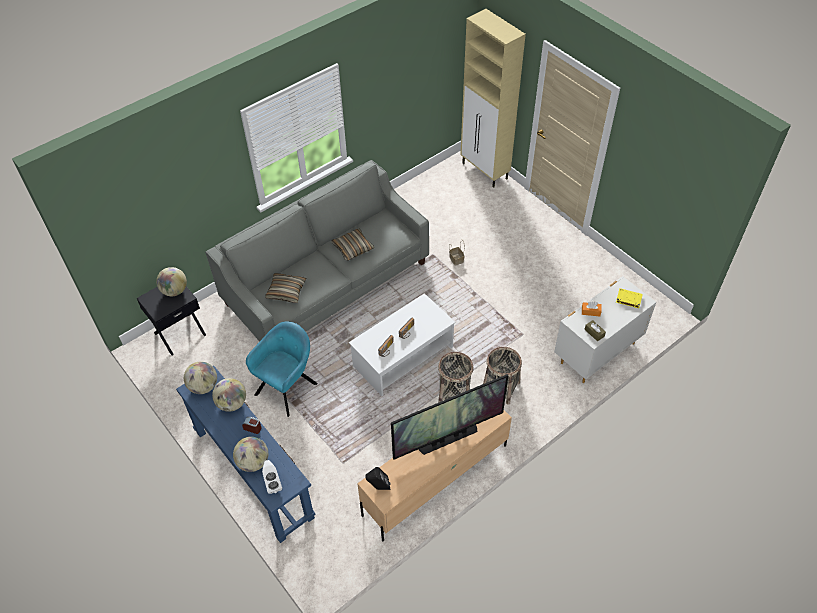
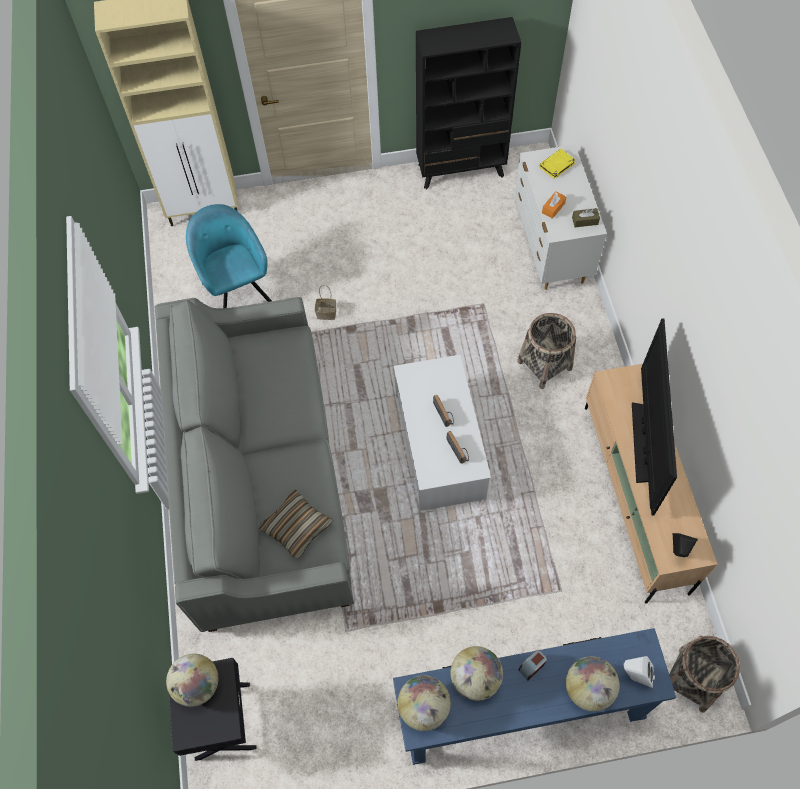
camera: 60 degrees left, 10 degrees up
turquoise armchair [246,321,318,417] -> turquoise armchair moved to [186,204,272,308]
pillow [331,228,374,261] -> none
basket [438,352,474,403] -> basket moved to [669,636,740,713]
none -> black bookcase [416,17,521,189]

